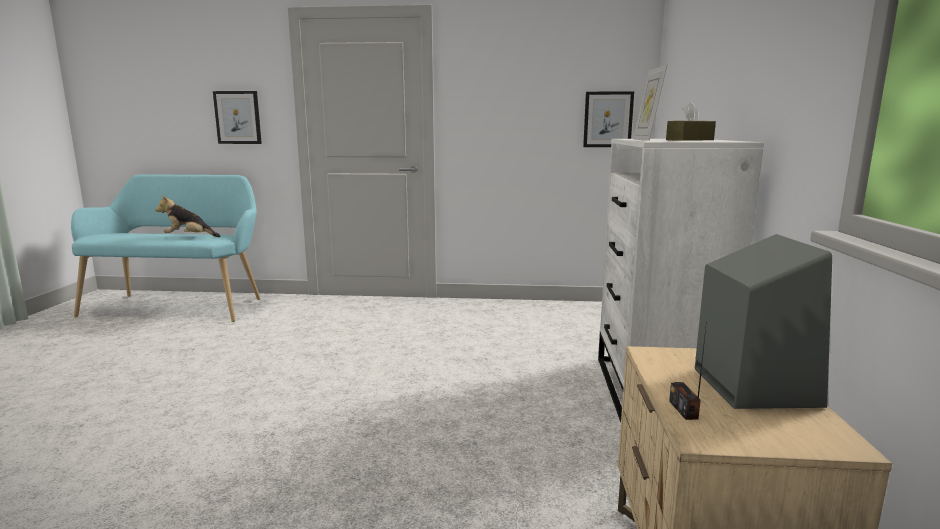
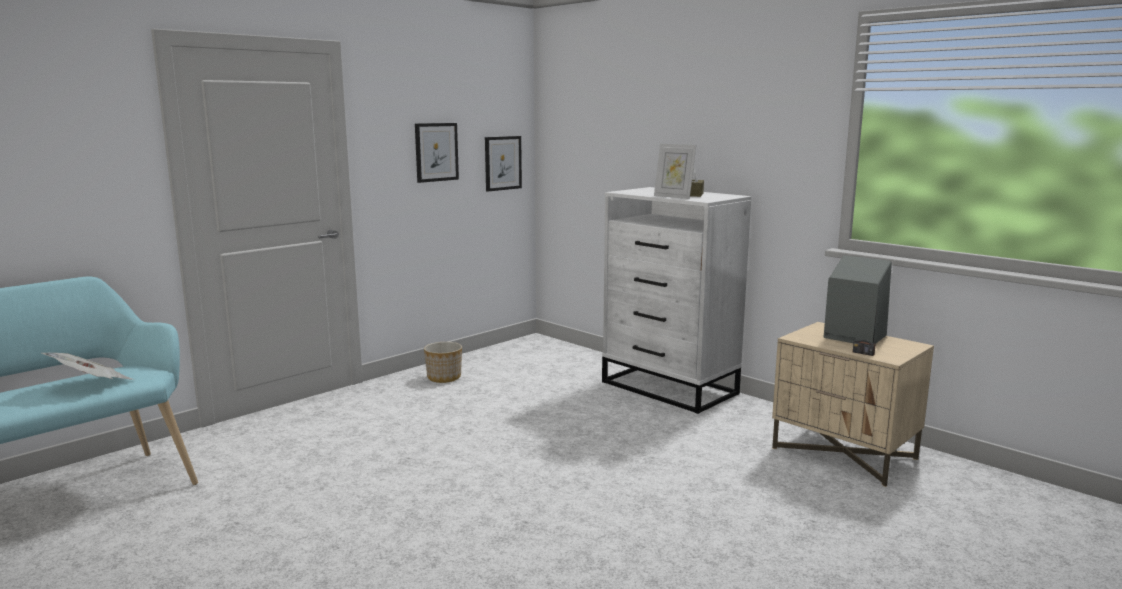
camera: 50 degrees left, 0 degrees up
plush toy [155,196,221,237] -> newspaper [42,353,132,379]
picture [213,91,262,144] -> picture moved to [415,123,459,183]
none -> planter [424,342,462,383]

